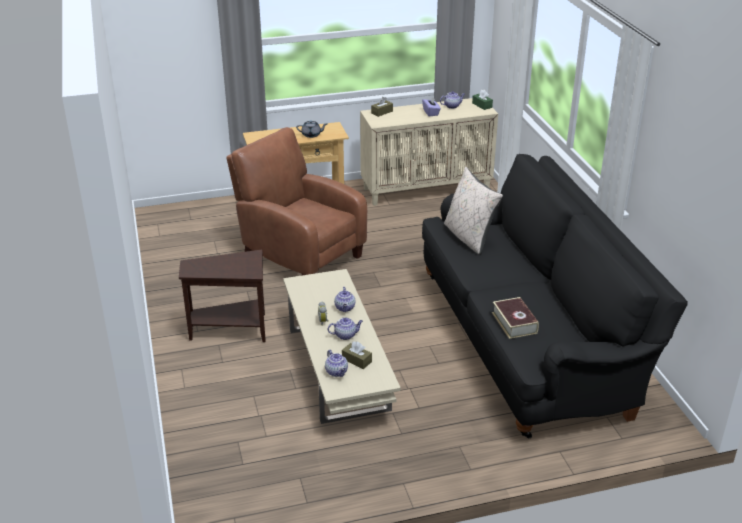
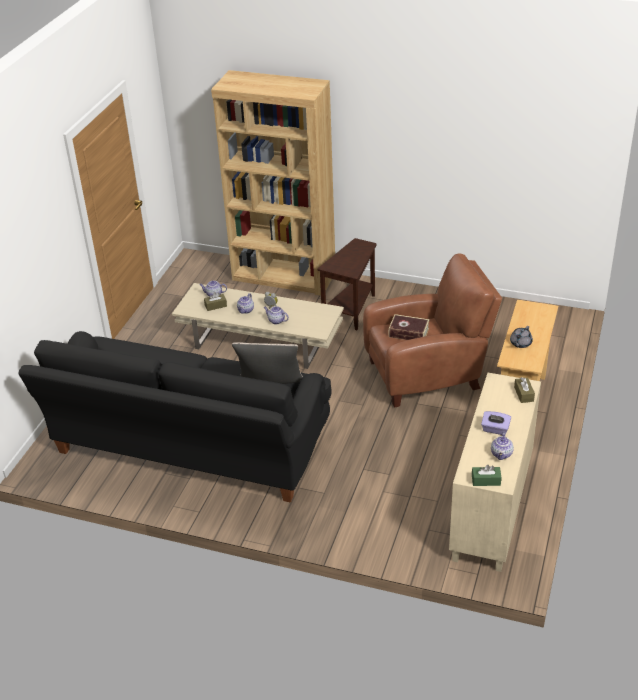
camera: 125 degrees right, 5 degrees up
book [492,297,539,339] -> book moved to [389,314,429,340]
none -> brown bookcase [211,70,335,296]

